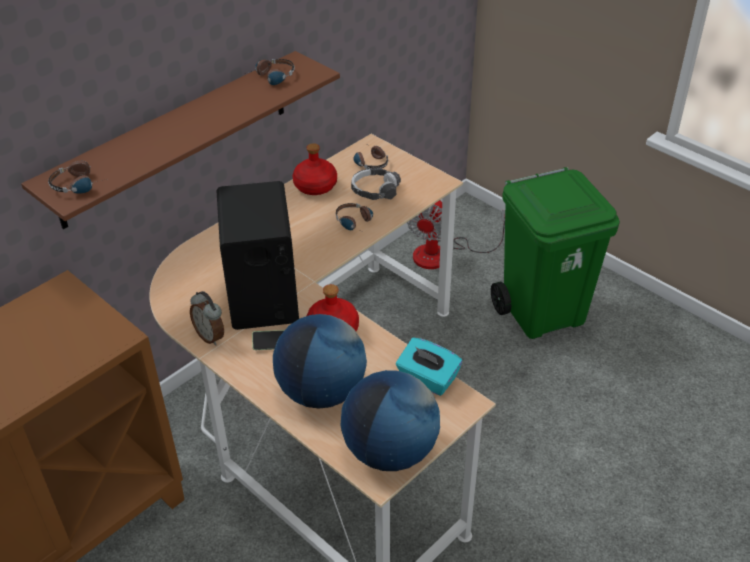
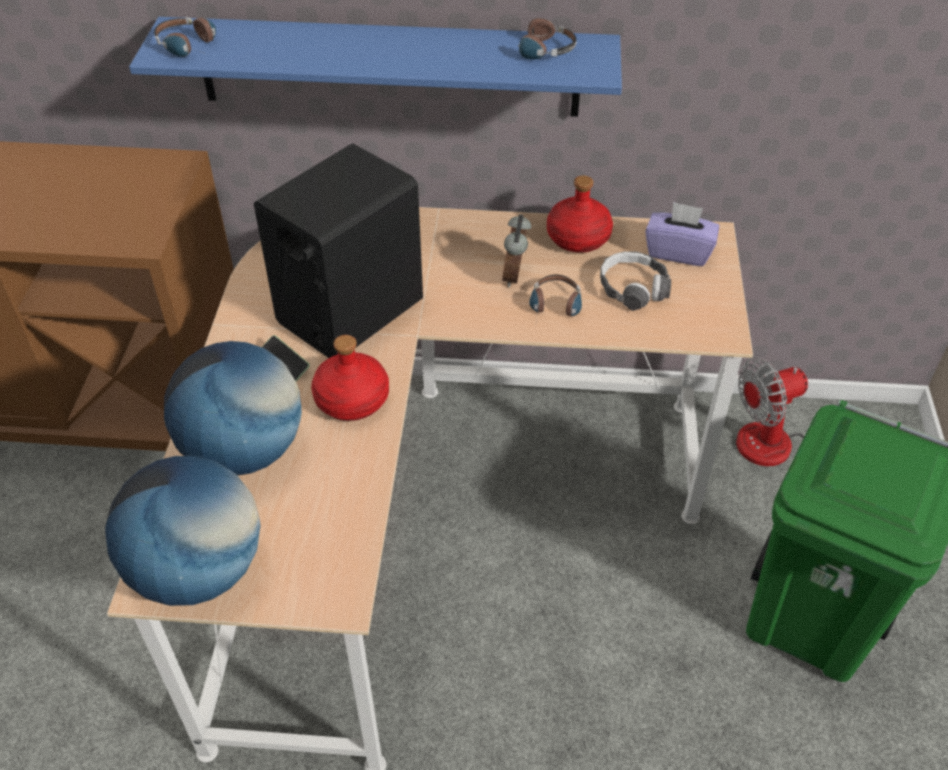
camera: 50 degrees right, 5 degrees up
brown shelf [21,51,340,229] -> blue shelf [129,17,622,117]
alarm clock [190,291,224,346] -> alarm clock moved to [502,214,531,288]
headphones [353,146,388,169] -> purple tissue box [645,202,719,266]
turquoise tissue box [396,338,462,396] -> none

